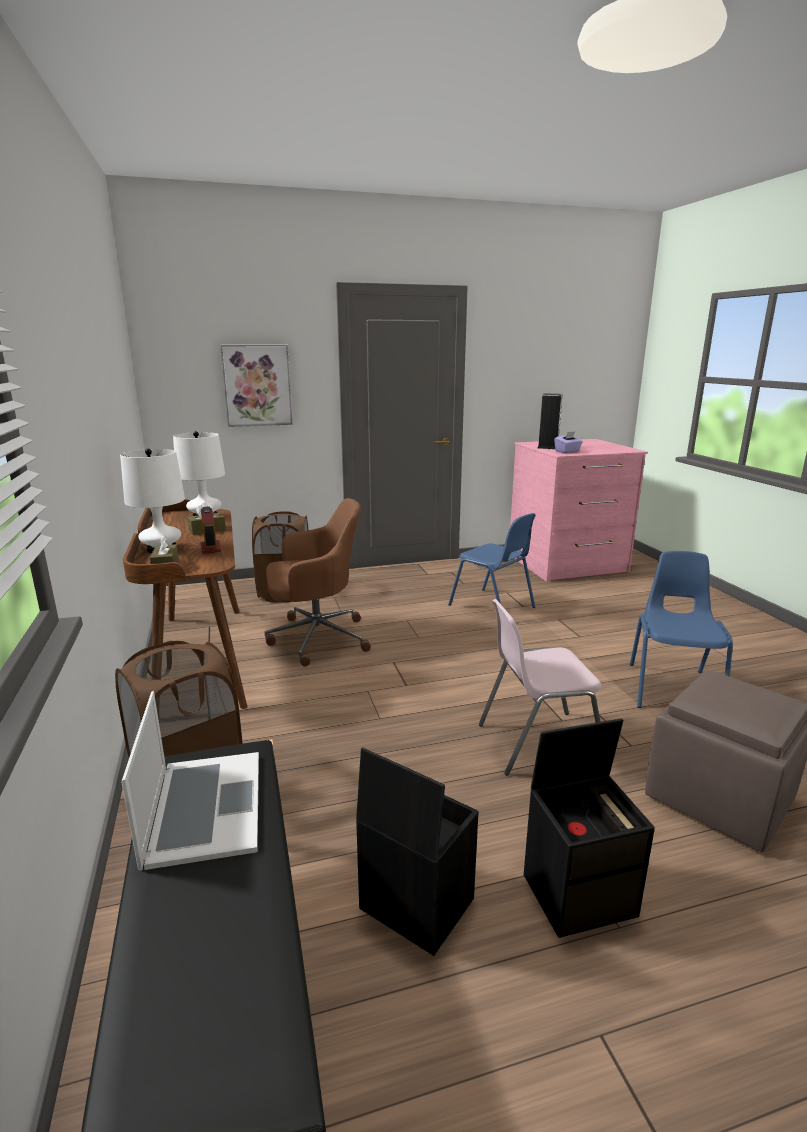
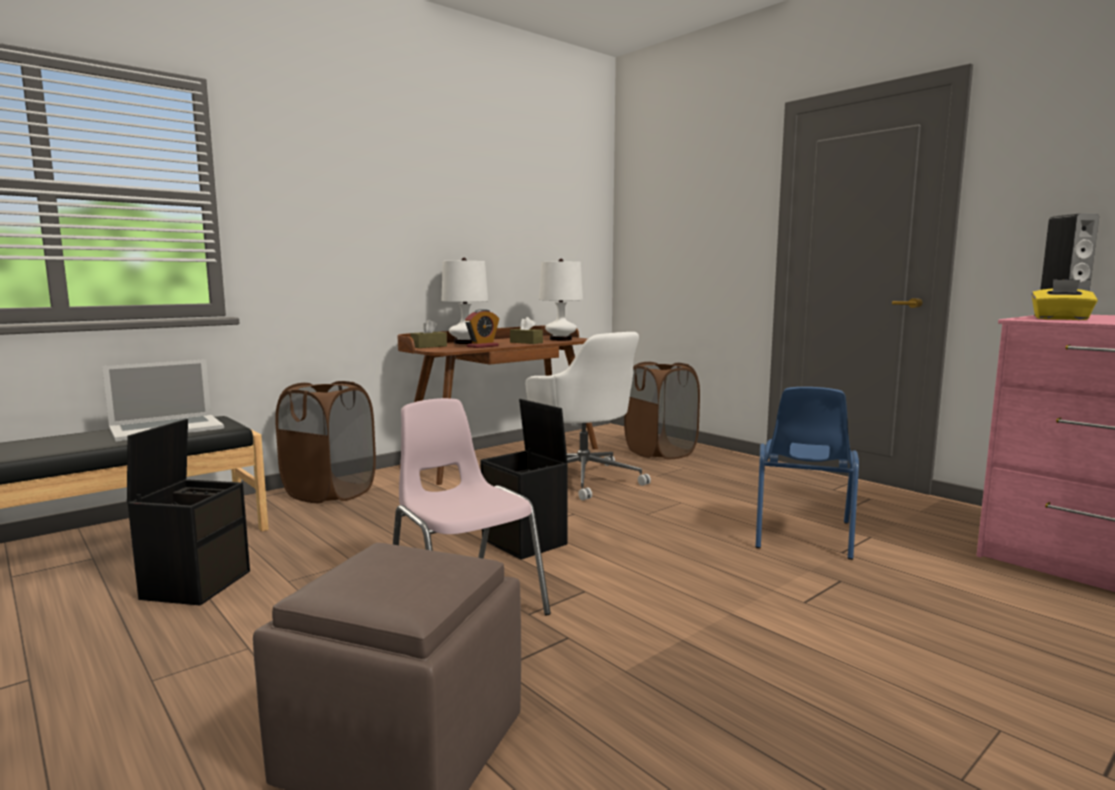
camera: 65 degrees right, 10 degrees down
picture [220,345,292,427] -> none
brown office chair [265,498,371,666] -> white office chair [526,332,651,500]
black storage box [524,718,655,938] -> black storage box moved to [480,399,568,560]
purple tissue box [554,431,583,453] -> yellow tissue box [1032,279,1098,320]
blue chair [630,551,733,708] -> none

